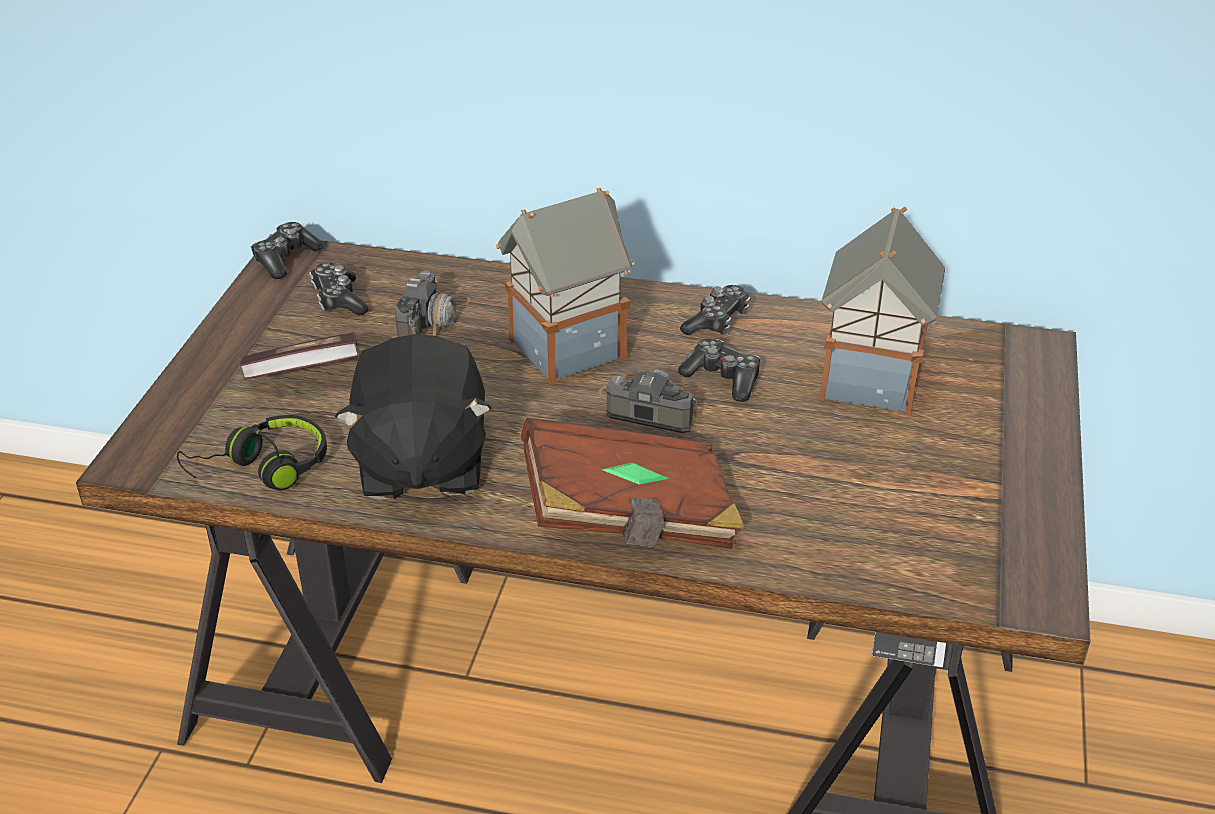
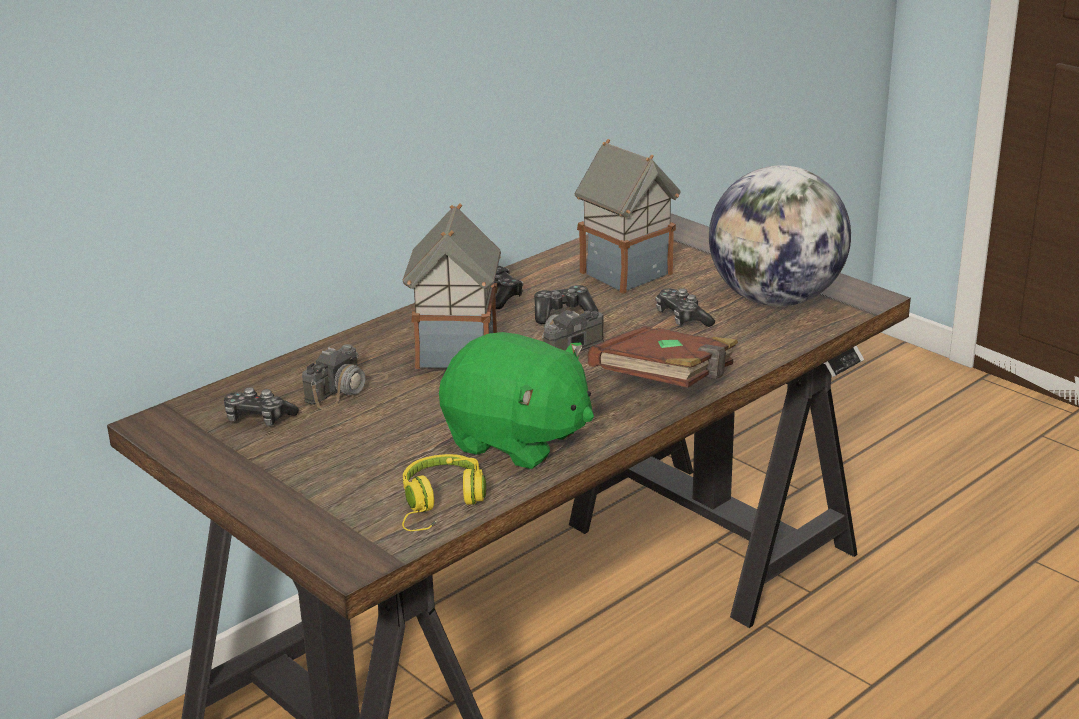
camera: 55 degrees left, 10 degrees down
black headphones [177,415,327,491] -> yellow headphones [402,454,486,531]
book [240,332,360,380] -> none
game controller [250,222,323,279] -> game controller moved to [655,288,715,327]
black plush toy [335,334,491,500] -> green plush toy [439,332,594,469]
camera [395,271,470,337] -> camera turned 75 degrees clockwise [302,344,389,410]
none -> globe [709,165,851,307]

